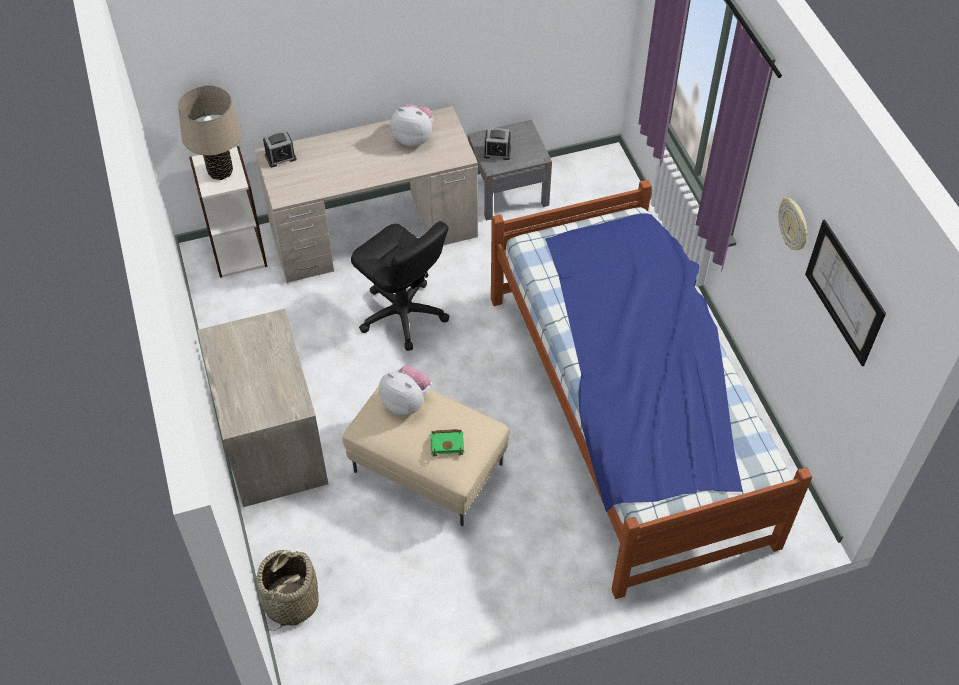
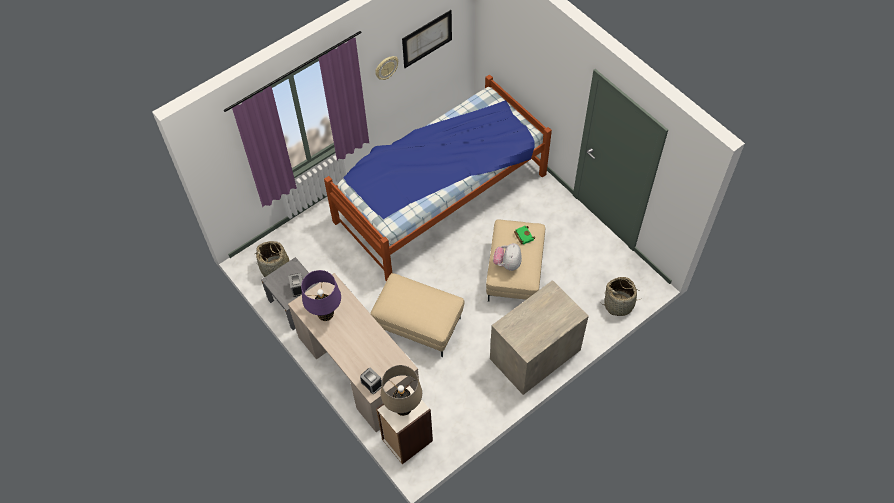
camera: 110 degrees left, 5 degrees up
black office chair [351,221,449,351] -> beige ottoman [370,273,465,357]
plush toy [390,104,433,146] -> purple table lamp [301,270,341,321]
none -> basket [255,241,291,277]

